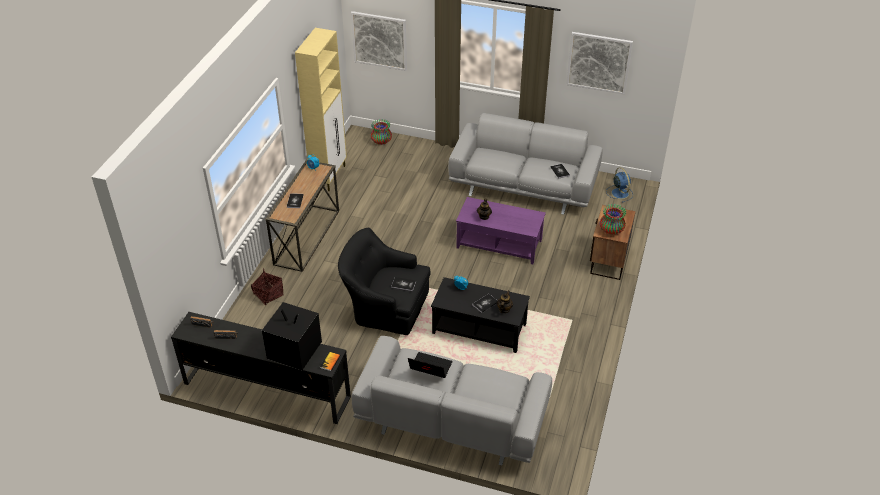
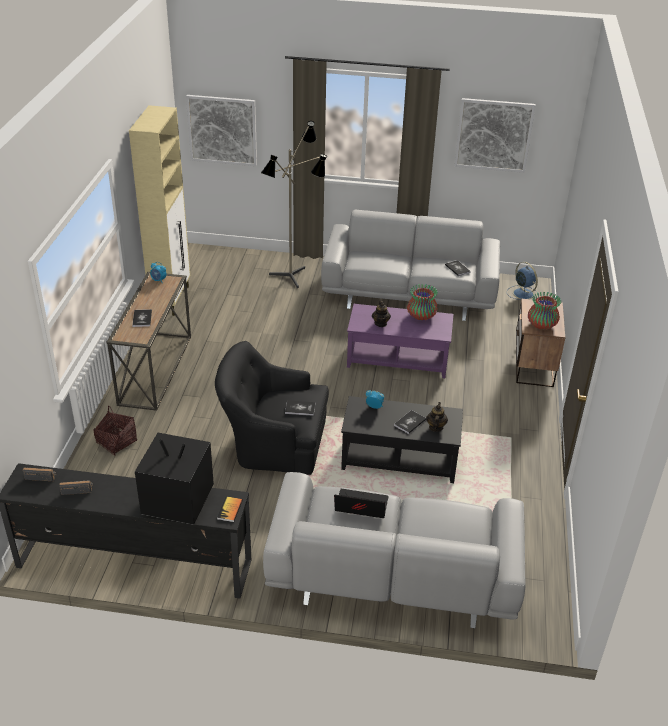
camera: 10 degrees left, 5 degrees down
vase [371,119,392,145] -> vase moved to [407,284,438,321]
none -> floor lamp [261,121,327,288]

